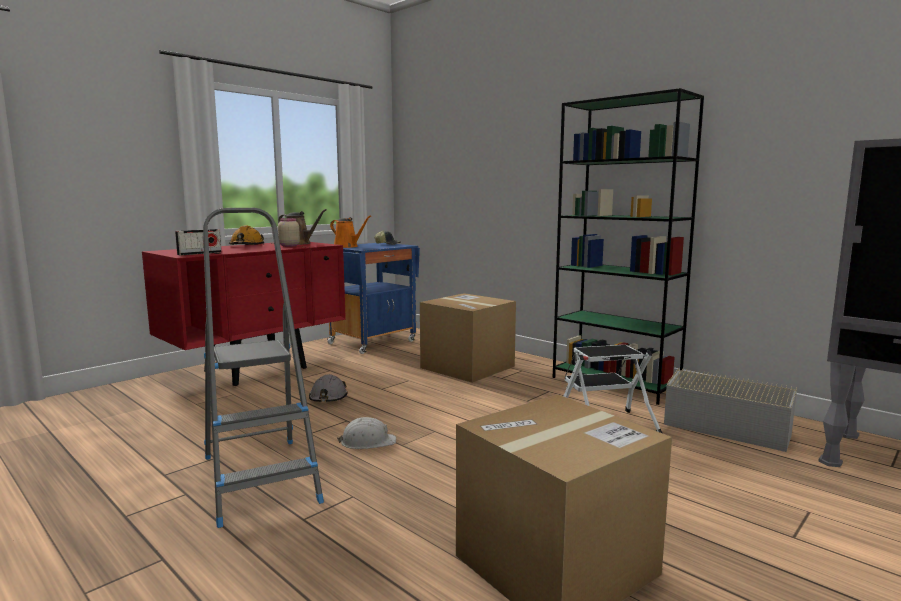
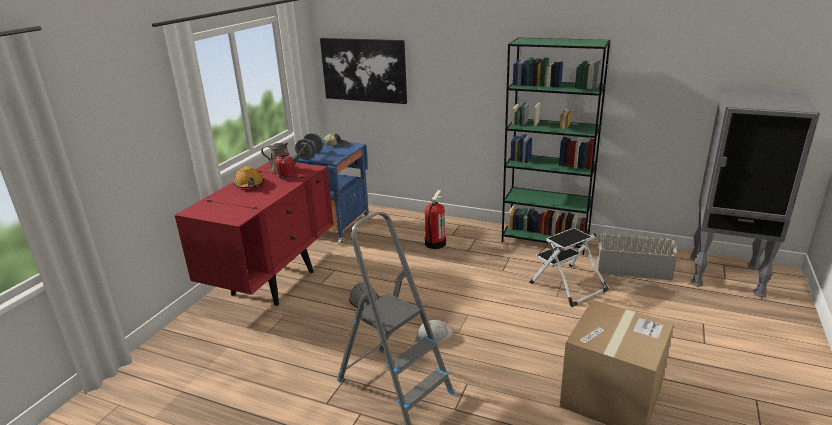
camera: 20 degrees left, 15 degrees up
radio [175,229,222,256] -> none
beige jar [278,218,300,247] -> red jar [275,153,295,180]
orange watering can [330,215,371,248] -> grey dumbbell [295,133,323,160]
cardboard box [420,293,516,383] -> fire extinguisher [425,190,446,249]
none -> picture [320,38,407,104]

